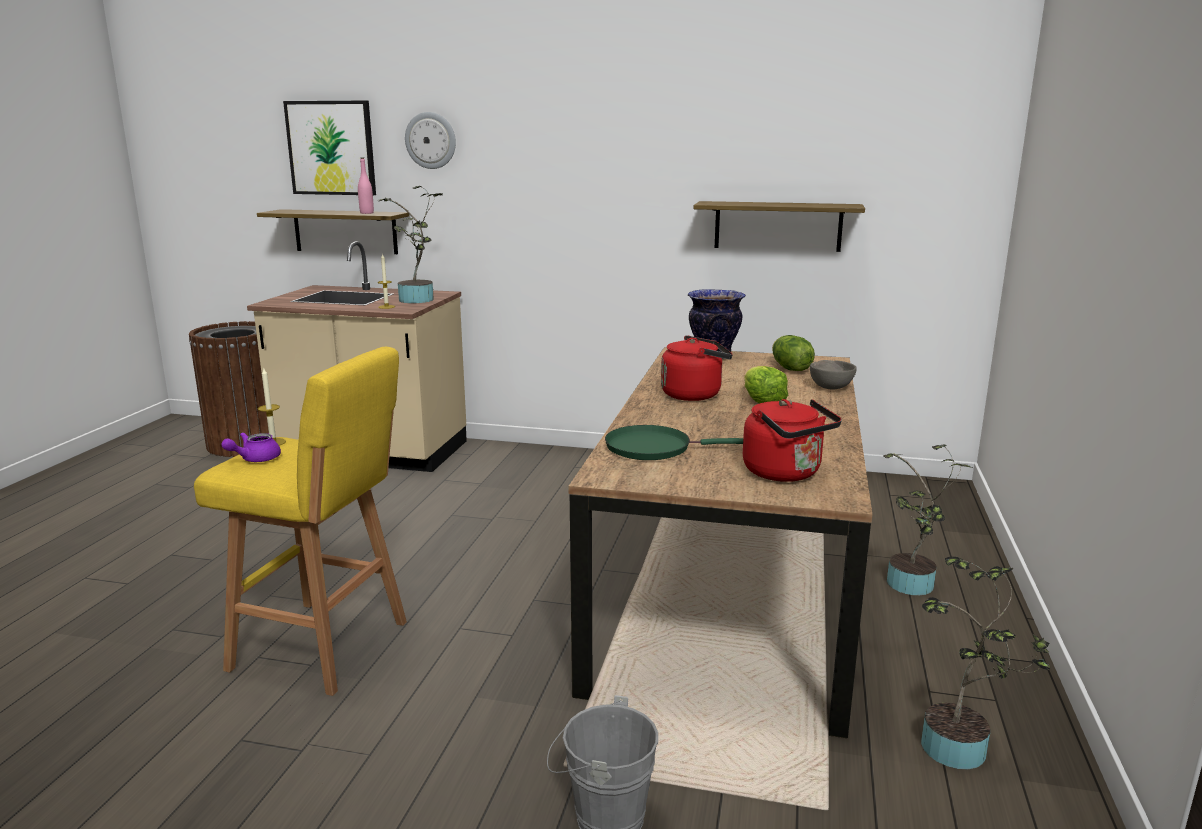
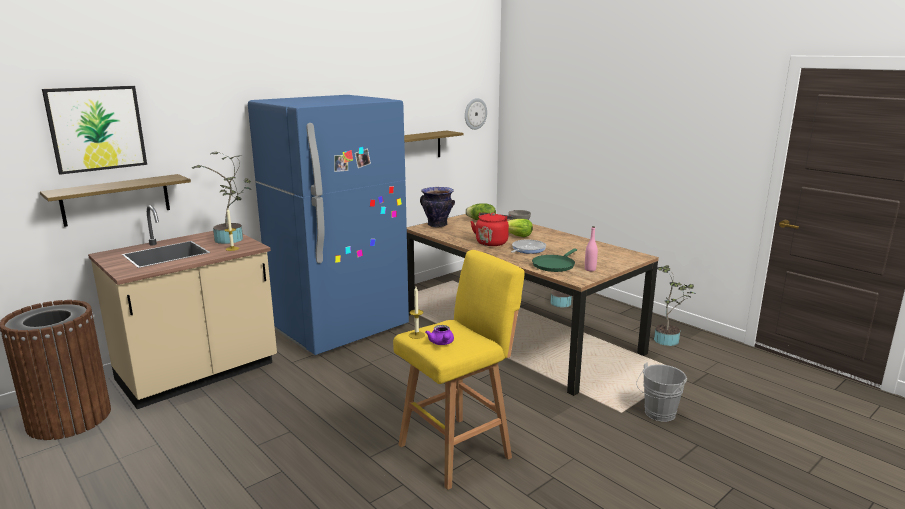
camera: 55 degrees left, 0 degrees up
pink bottle [358,158,374,214] -> pink bottle moved to [585,226,598,271]
wall clock [405,112,456,169] -> wall clock moved to [465,98,487,130]
red kettle [743,399,842,482] -> none
none -> blue fridge [248,95,409,355]
none -> frying pan [511,240,546,254]

